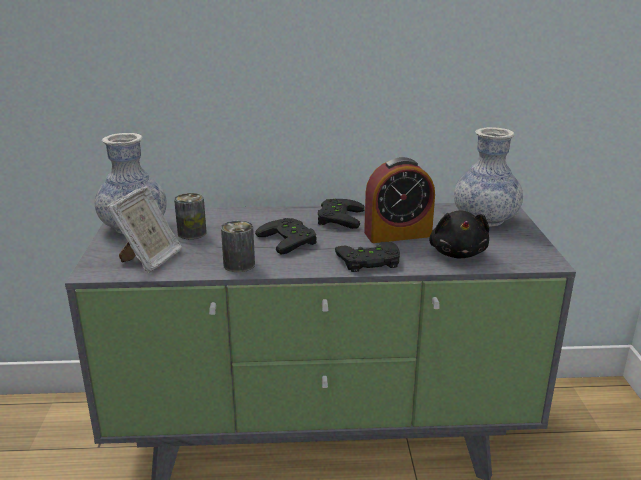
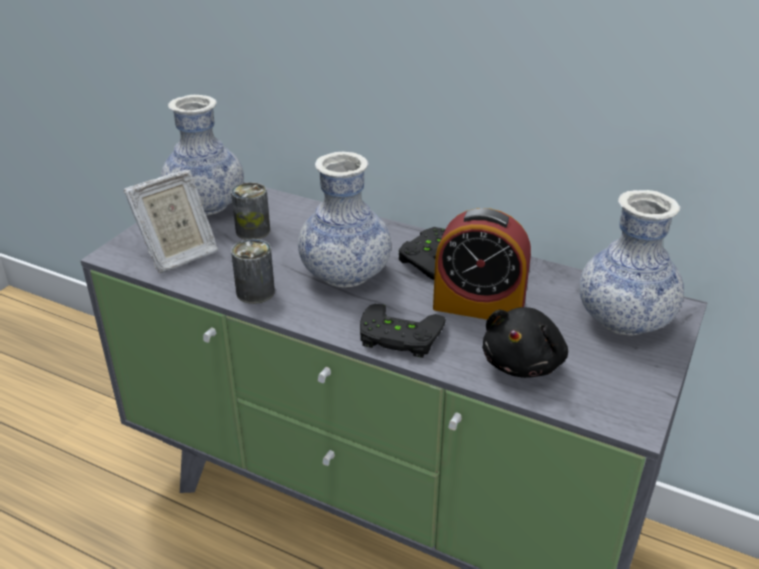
camera: 30 degrees right, 10 degrees up
black game controller [255,218,317,255] -> vase [298,152,391,288]

